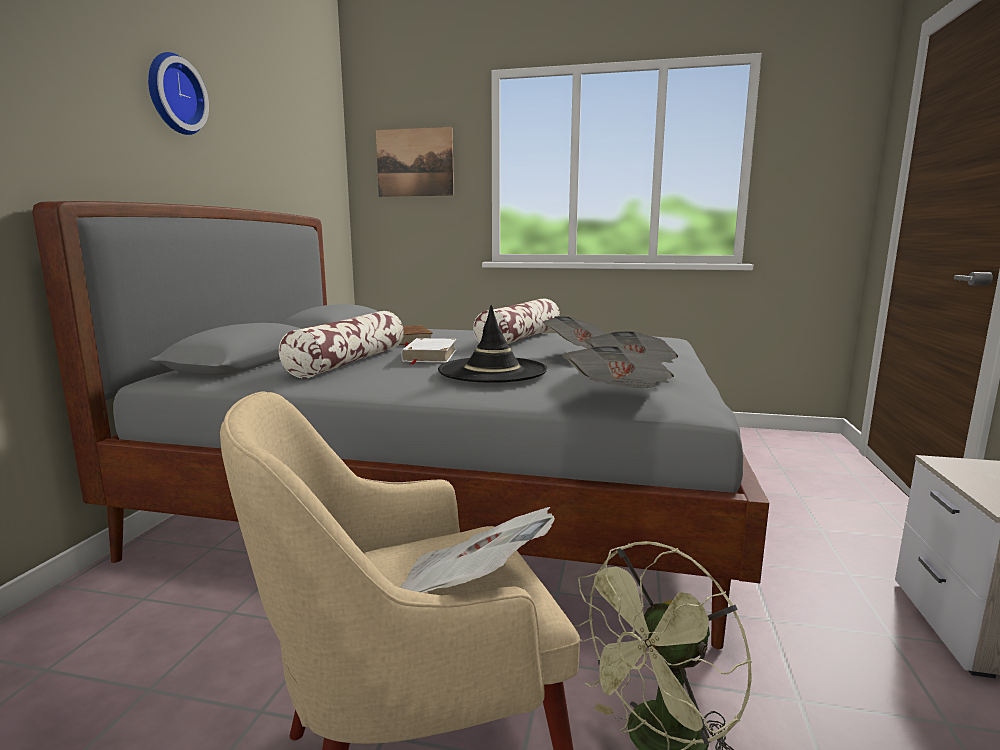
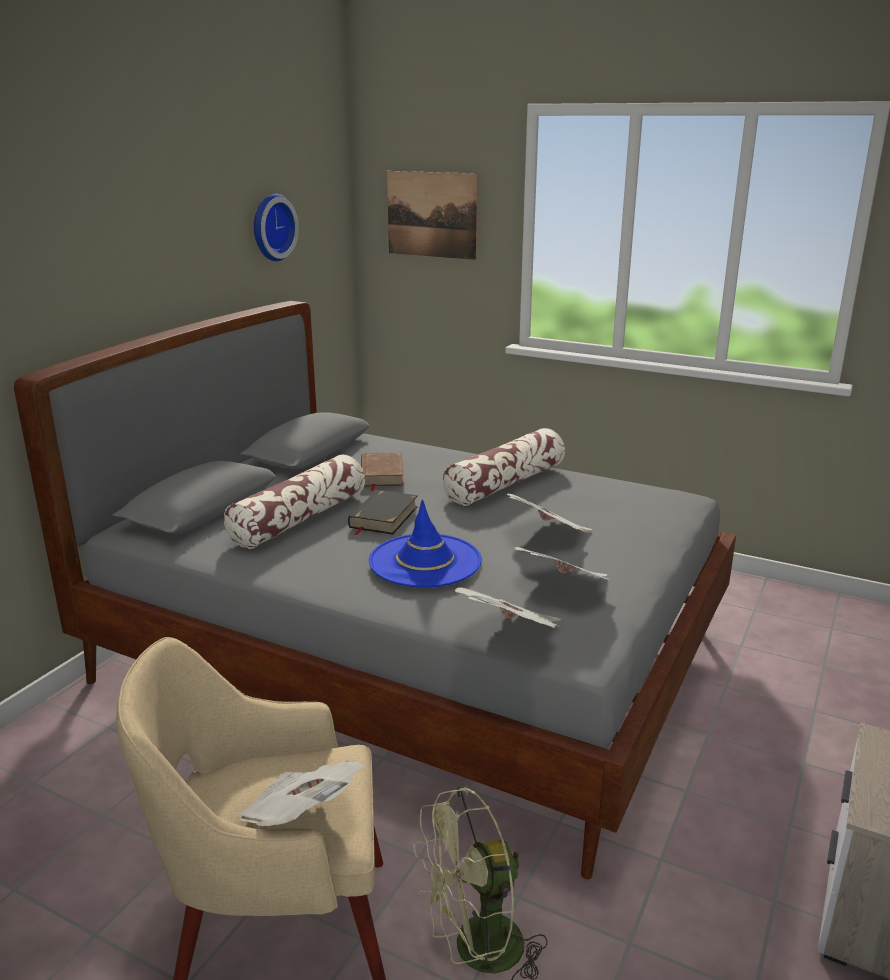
camera: 15 degrees right, 10 degrees up
wall clock [148,52,209,135] -> wall clock moved to [254,194,299,261]
white book [401,338,456,365] -> black book [348,490,418,535]
black hat [438,305,547,383] -> blue hat [369,499,482,588]

